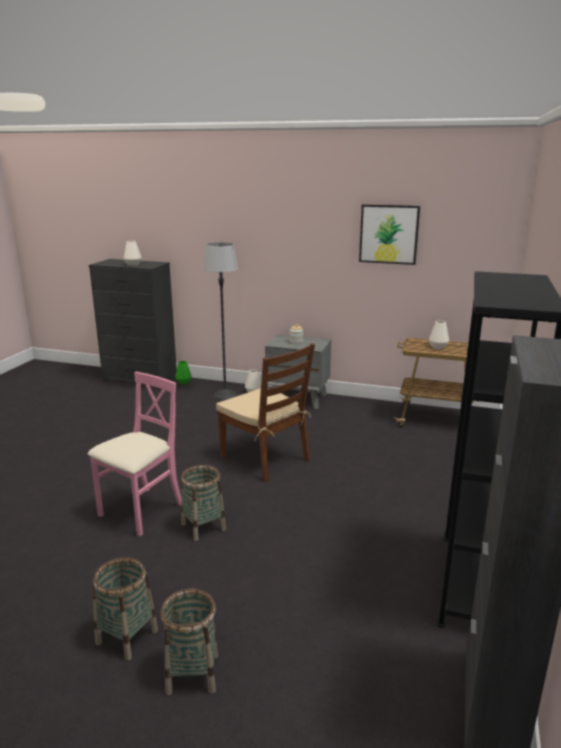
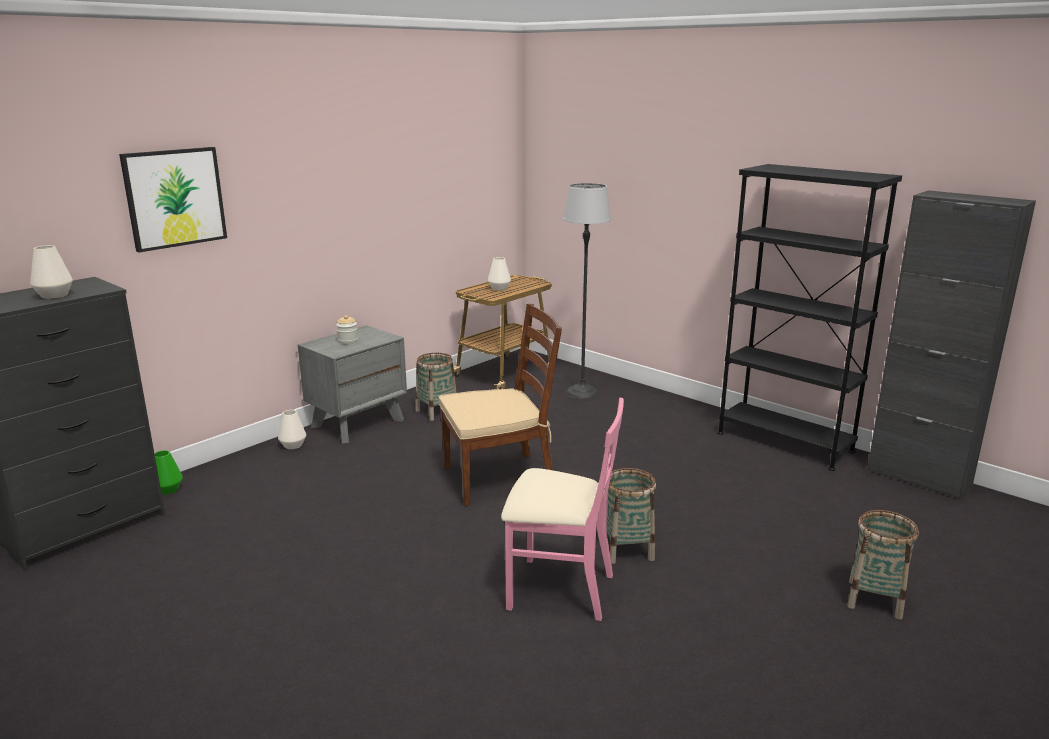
camera: 65 degrees left, 0 degrees up
pink chair [87,372,181,536] -> pink chair turned 135 degrees clockwise [501,398,624,621]
basket [93,557,158,661] -> basket moved to [415,353,456,421]
floor lamp [203,243,238,400] -> floor lamp moved to [563,183,611,399]
picture [359,204,420,265] -> picture moved to [119,147,227,252]

